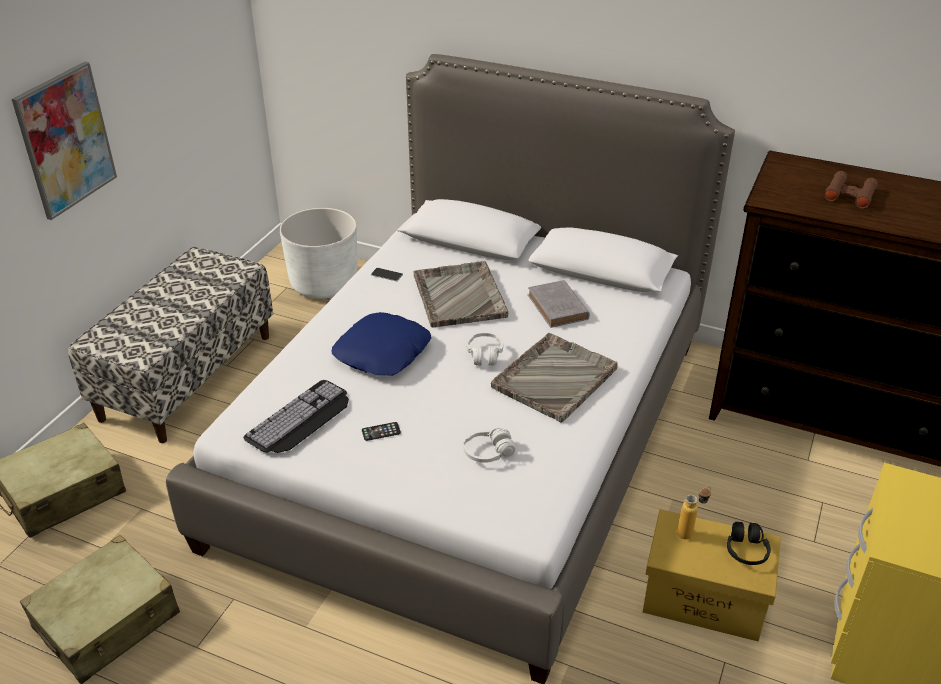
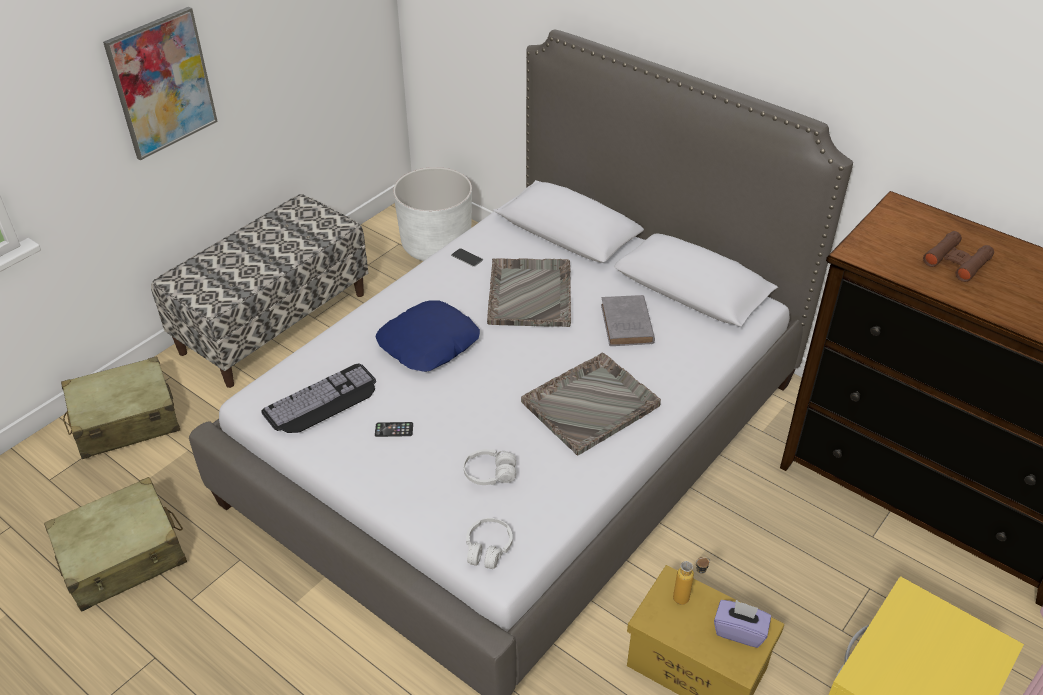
camera: 15 degrees right, 5 degrees up
white headphones [466,333,503,366] -> white headphones moved to [466,518,513,569]
black headphones [727,522,771,565] -> purple tissue box [714,600,771,648]

